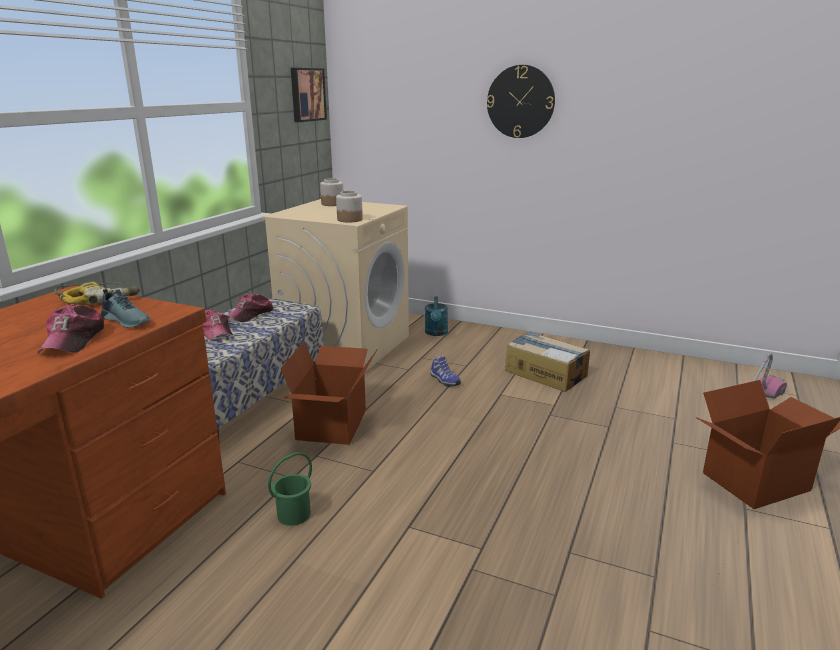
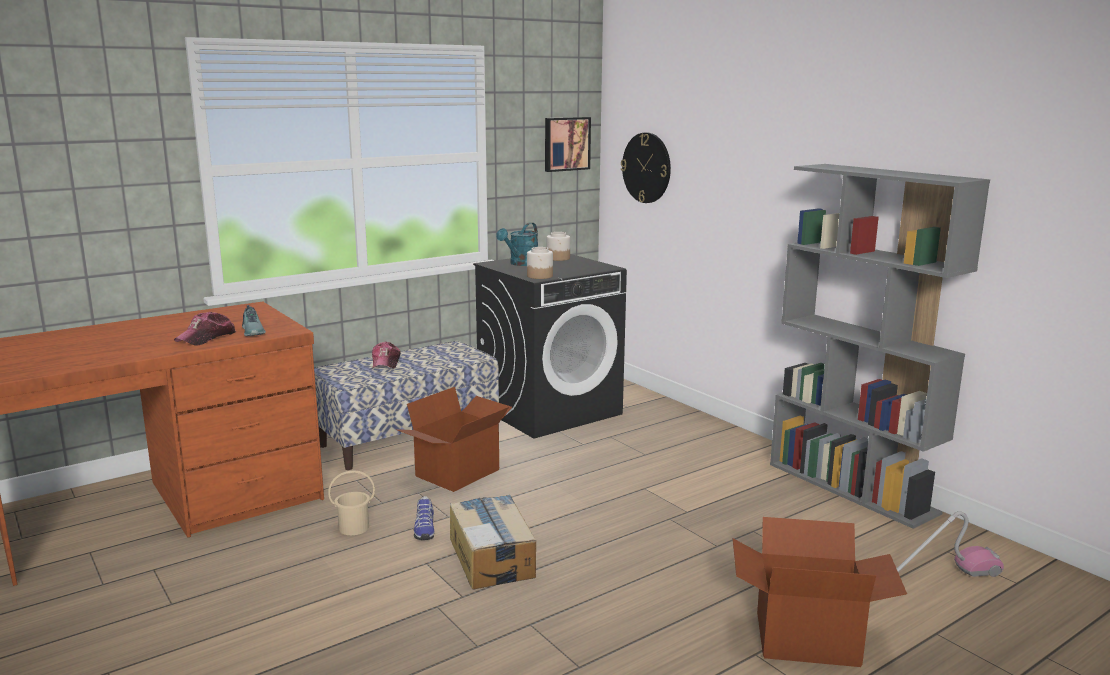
camera: 30 degrees right, 5 degrees down
power drill [54,281,140,305] -> none
cap [227,293,273,322] -> none
beige washing machine [262,199,409,372] -> black washing machine [473,254,627,439]
green bucket [268,453,312,526] -> beige bucket [328,470,375,535]
turquoise watering can [425,296,448,336] -> turquoise watering can moved to [496,222,538,266]
shoe [430,356,461,387] -> shoe moved to [414,496,435,540]
wall clock [487,65,555,138] -> wall clock moved to [621,133,671,203]
cardboard box [505,331,590,392] -> cardboard box moved to [450,495,536,589]
none -> grey bookcase [770,164,990,529]

